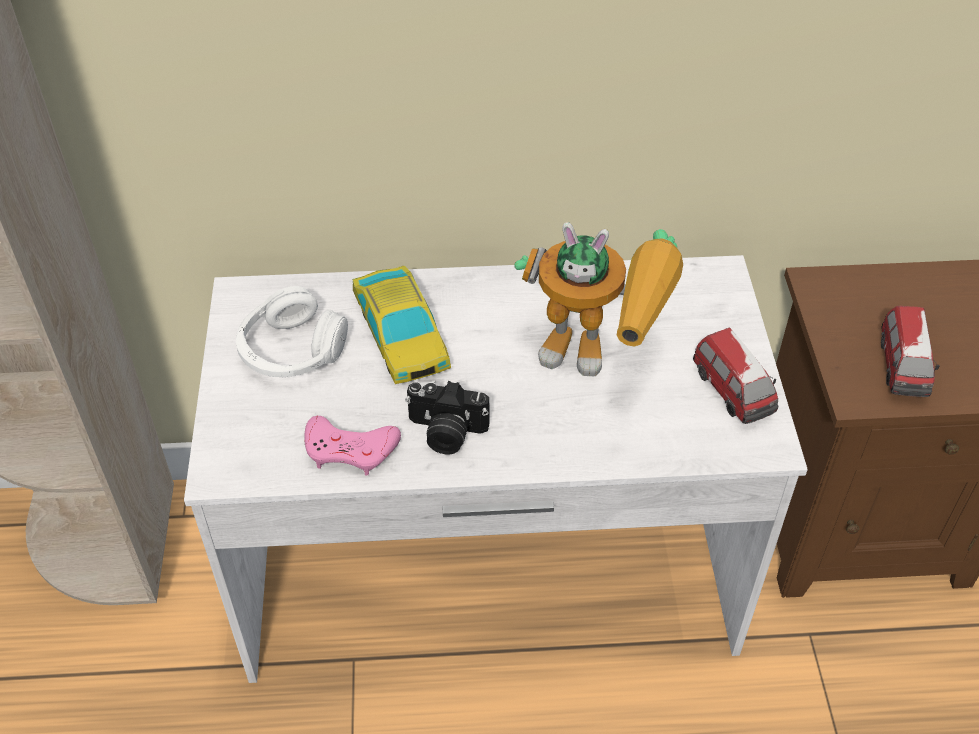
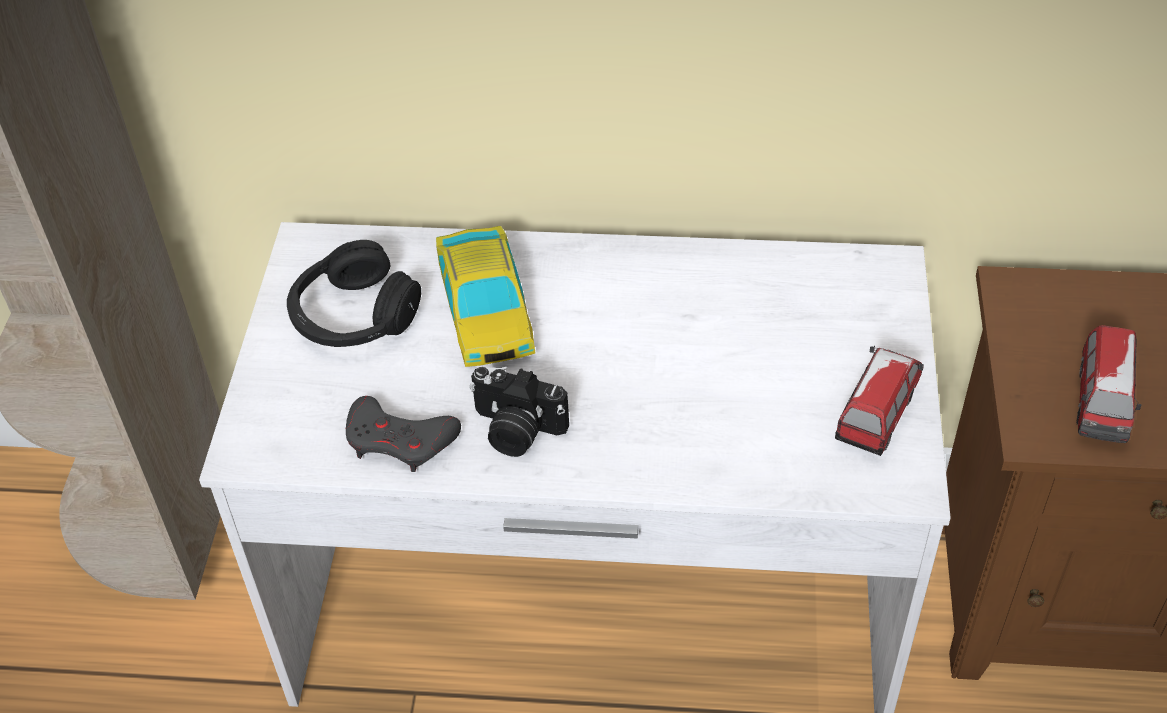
camera: 10 degrees right, 0 degrees up
white headphones [236,286,348,377] -> black headphones [287,240,421,347]
pink game controller [304,416,401,475] -> grey game controller [346,396,461,472]
toy robot [514,222,683,376] -> none
toy car [693,328,778,424] -> toy car turned 135 degrees counterclockwise [835,346,924,456]

